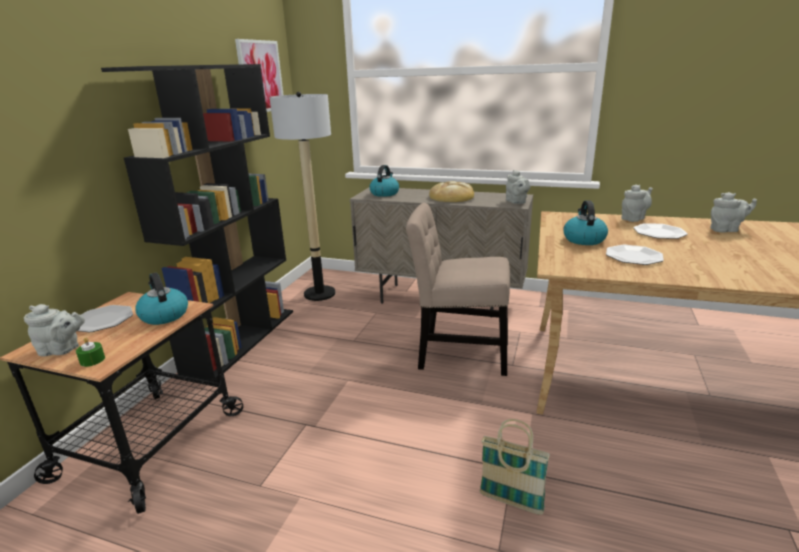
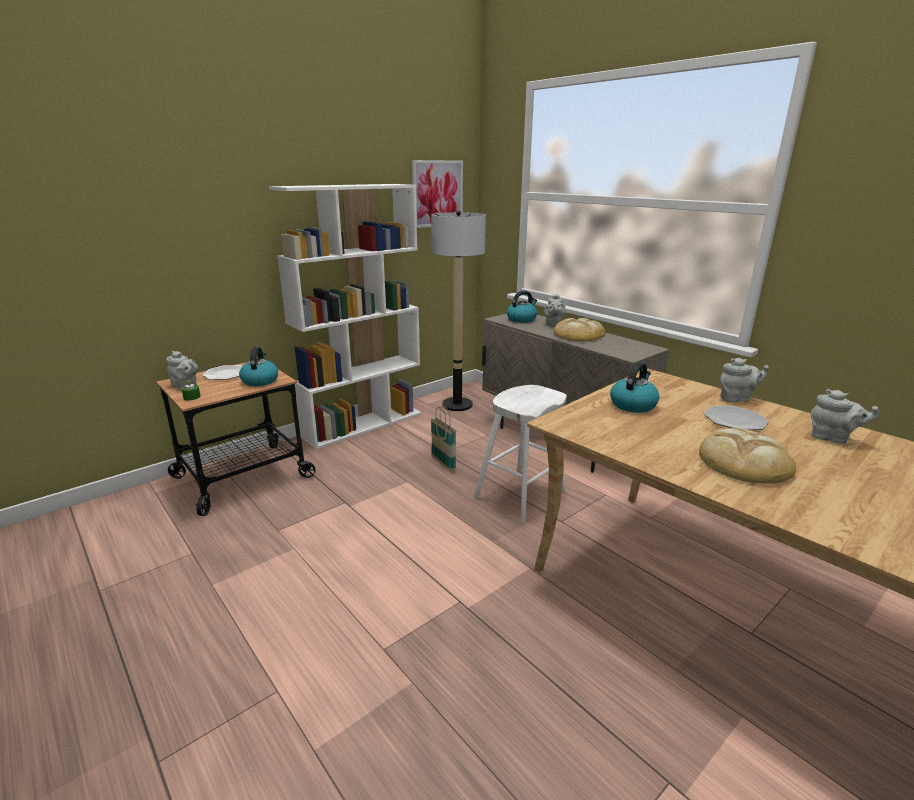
camera: 30 degrees right, 0 degrees up
black bookcase [101,64,293,381] -> white bookcase [269,184,421,449]
beige chair [406,203,510,376] -> white stool [474,385,567,522]
basket [479,419,550,515] -> basket moved to [431,406,456,472]
grey teapot [506,170,531,204] -> grey teapot moved to [544,293,566,326]
plate [606,245,664,265] -> none
none -> bread [699,428,796,484]

